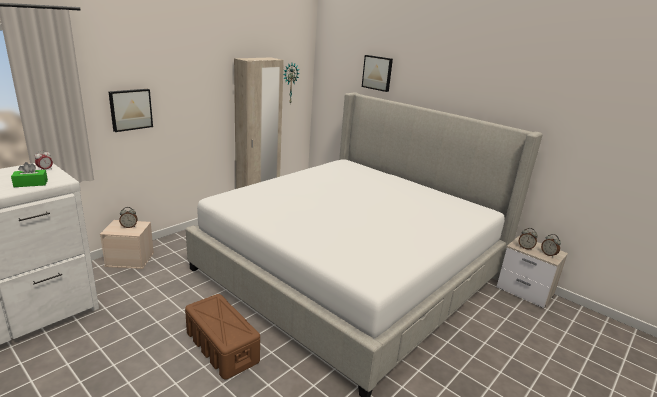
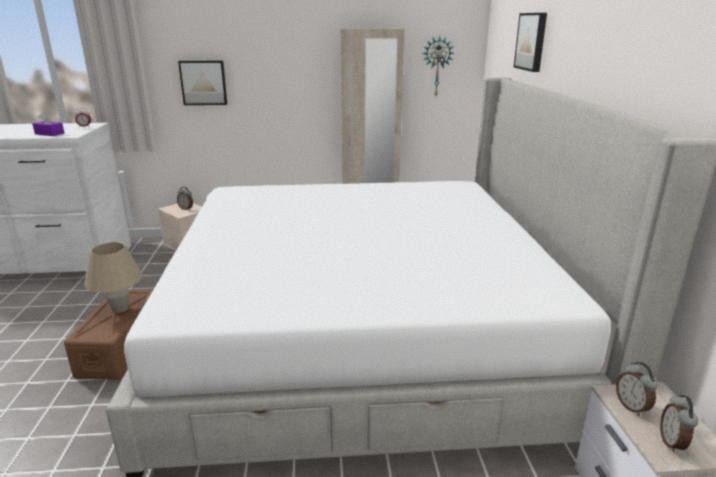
camera: 45 degrees right, 0 degrees up
green tissue box [11,162,48,187] -> purple tissue box [32,112,65,136]
none -> beige table lamp [84,242,143,313]

